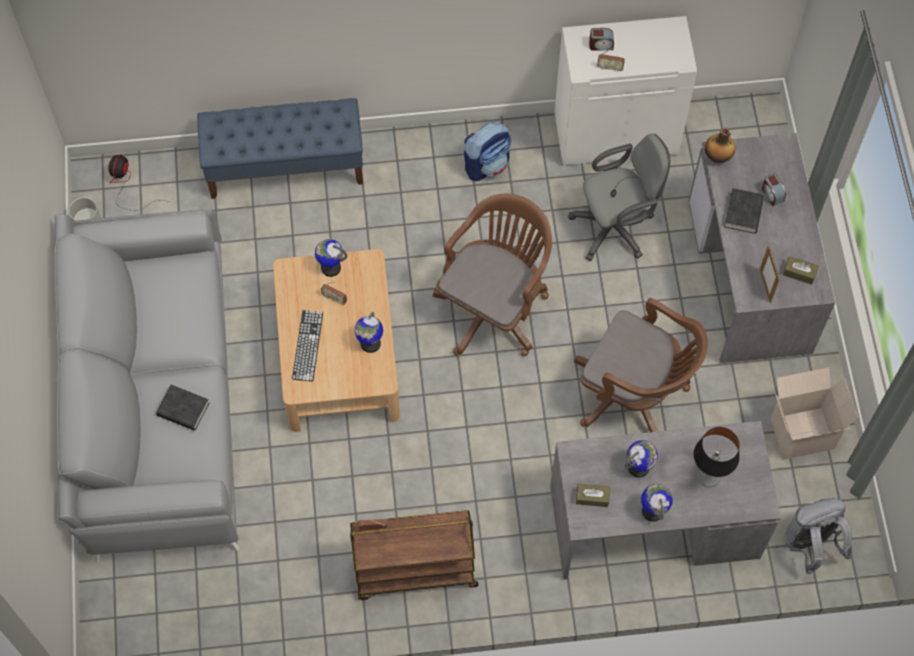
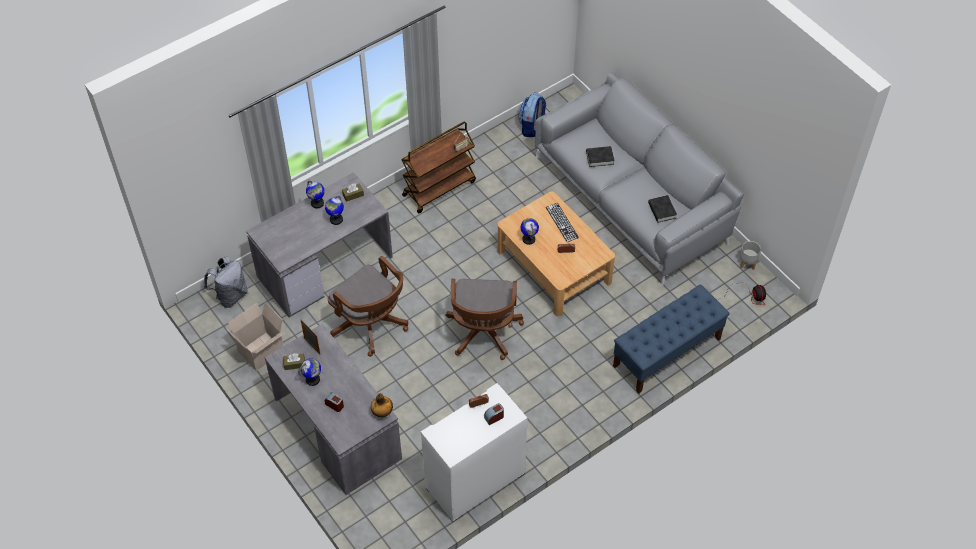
camera: 150 degrees right, 10 degrees down
globe [315,239,347,277] -> globe moved to [298,358,321,386]
backpack [464,122,511,181] -> backpack moved to [518,93,546,137]
grey office chair [568,134,670,261] -> none
brown office chair [574,298,708,432] -> brown office chair turned 135 degrees counterclockwise [328,256,408,357]
table lamp [694,427,740,488] -> none
black book [724,188,764,234] -> black book moved to [648,195,677,223]

